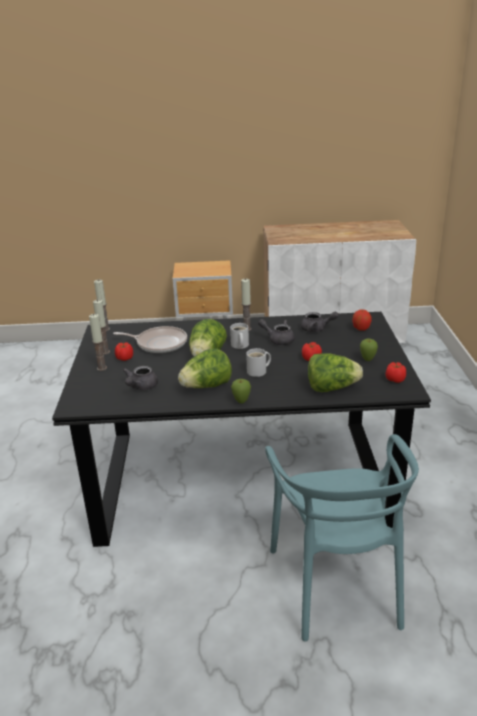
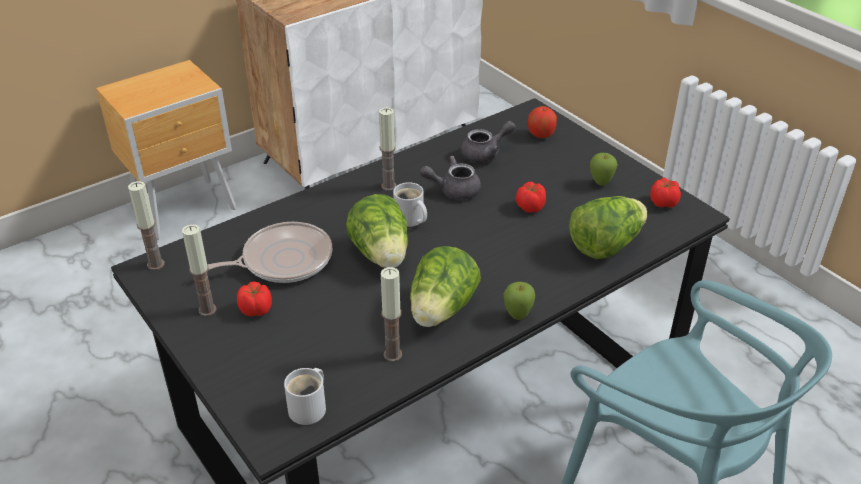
camera: 35 degrees left, 10 degrees up
candle [89,314,107,371] -> candle moved to [381,267,402,362]
grey teapot [123,366,158,390] -> none
white mug [246,348,271,377] -> white mug moved to [284,368,326,425]

